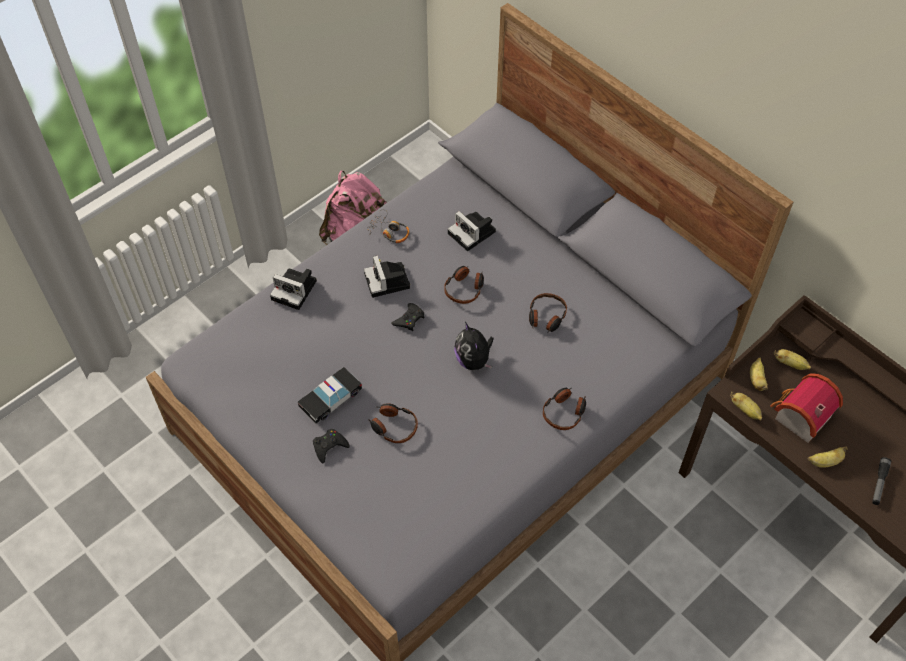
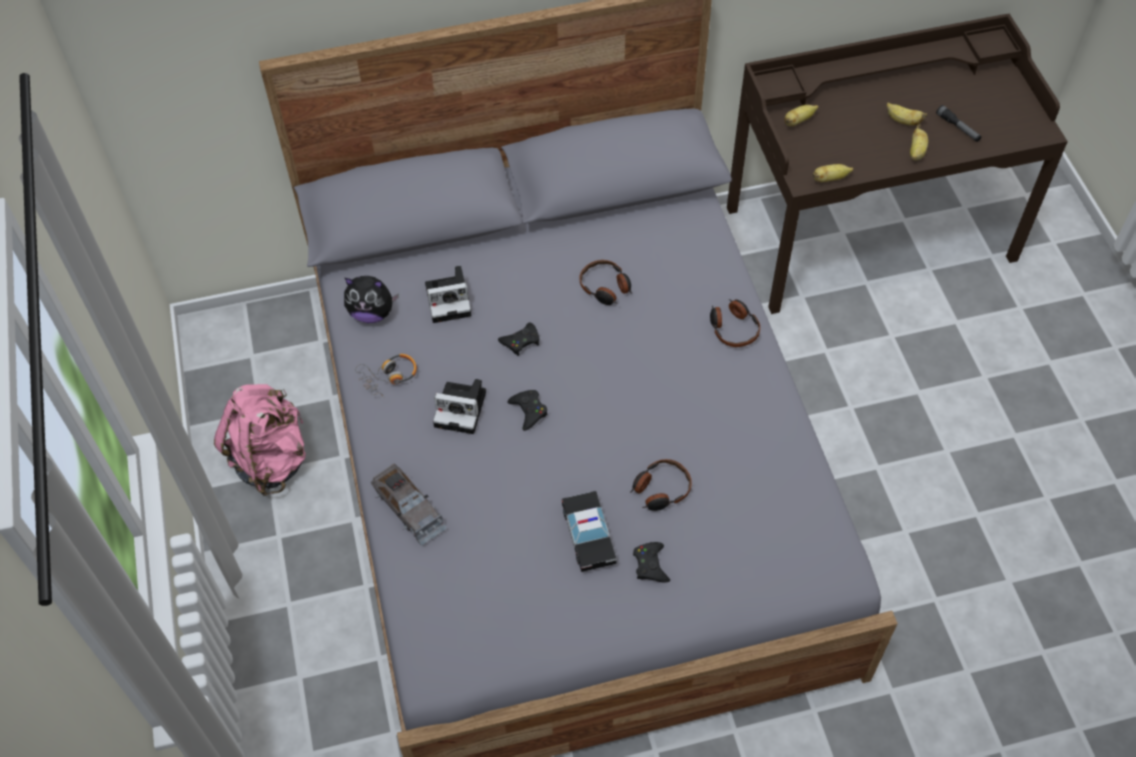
camera: 60 degrees left, 0 degrees up
camera [270,268,317,310] -> grey toy car [371,463,447,546]
headphones [445,266,484,304] -> black game controller [498,322,539,356]
plush toy [454,322,493,370] -> plush toy moved to [344,276,399,323]
banana [750,358,768,391] -> banana moved to [887,103,927,125]
toy house [770,373,843,443] -> none

